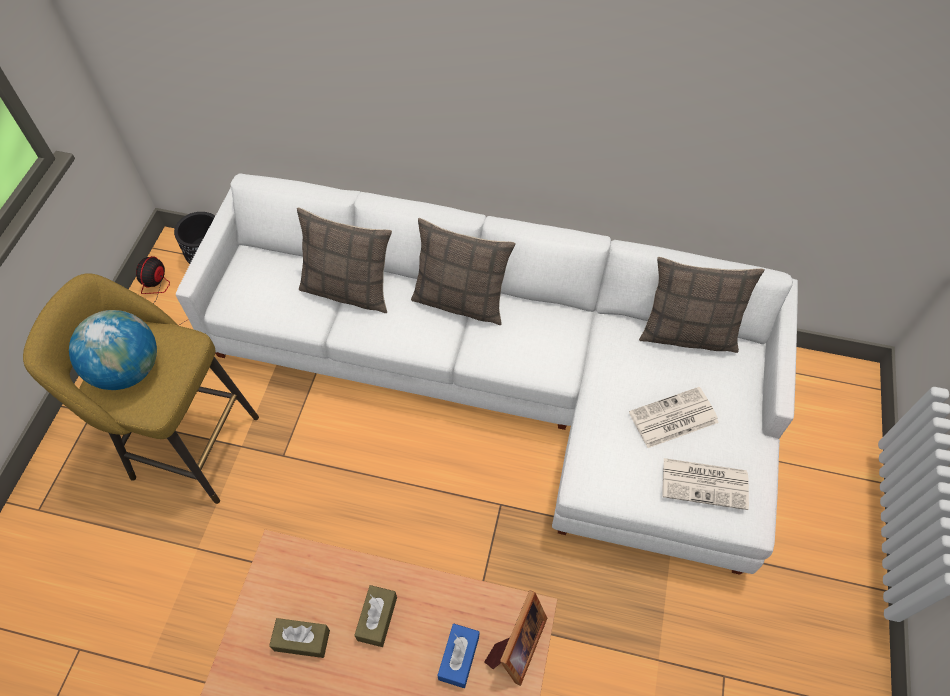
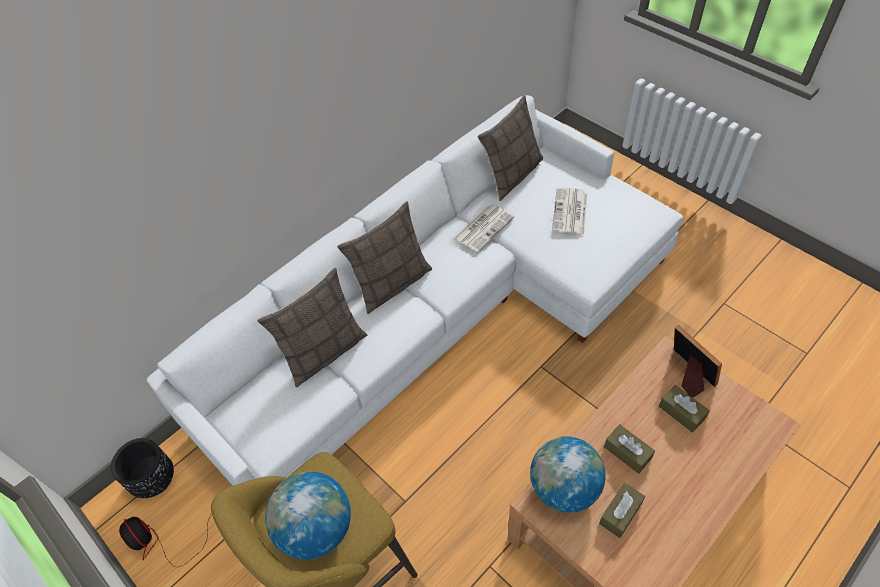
camera: 55 degrees left, 5 degrees down
blue tissue box [437,623,479,688] -> brown tissue box [659,385,710,433]
newspaper [662,458,749,510] -> newspaper moved to [453,204,514,253]
none -> globe [530,436,606,513]

